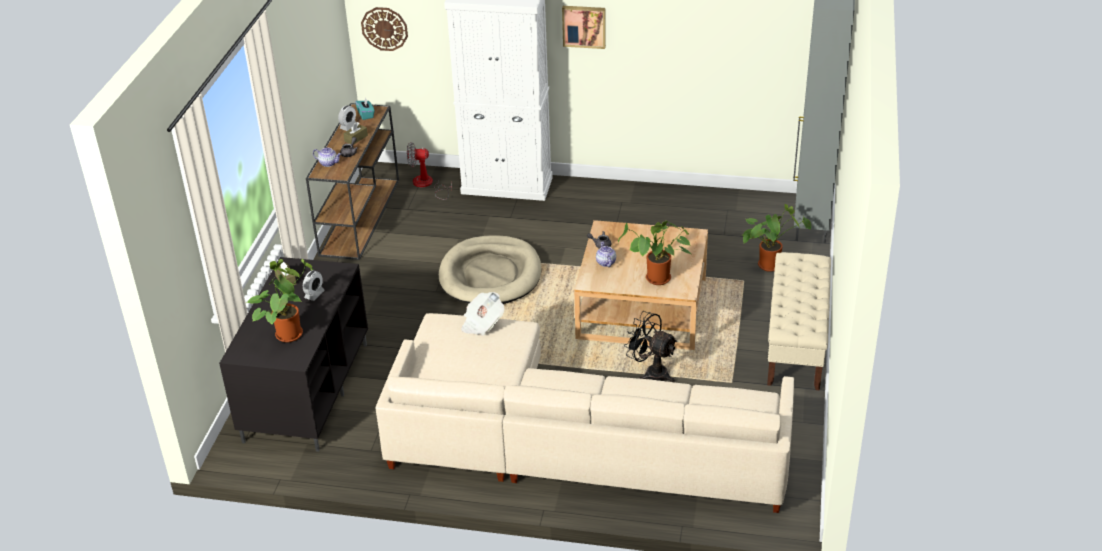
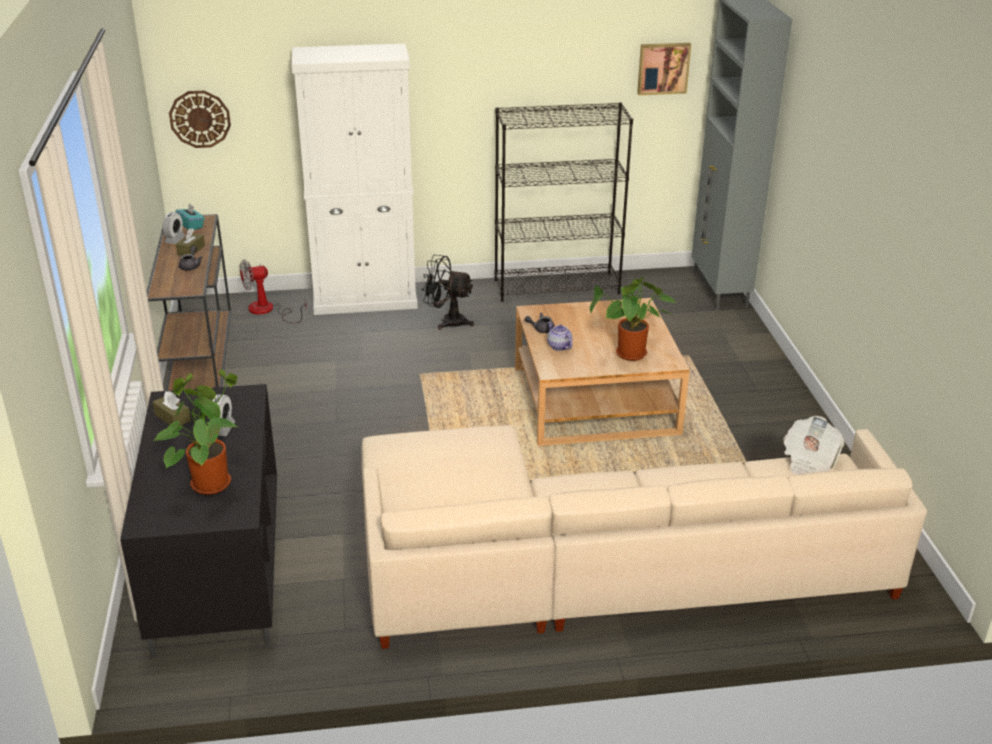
camera: 20 degrees left, 5 degrees down
teapot [313,147,341,167] -> none
beige dog bed [439,235,542,304] -> none
newspaper [461,292,505,336] -> newspaper moved to [783,416,844,475]
picture [562,6,606,49] -> picture moved to [637,43,691,95]
black fan [624,311,677,382] -> black fan moved to [422,255,474,330]
potted plant [742,204,811,272] -> none
beige bench [767,252,831,390] -> none
none -> black bookcase [494,102,633,302]

